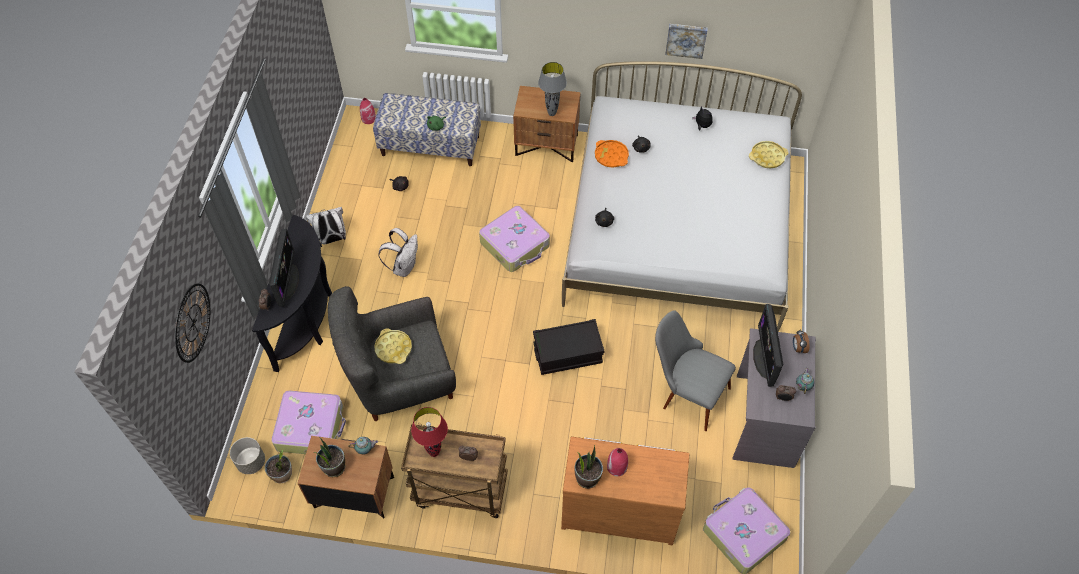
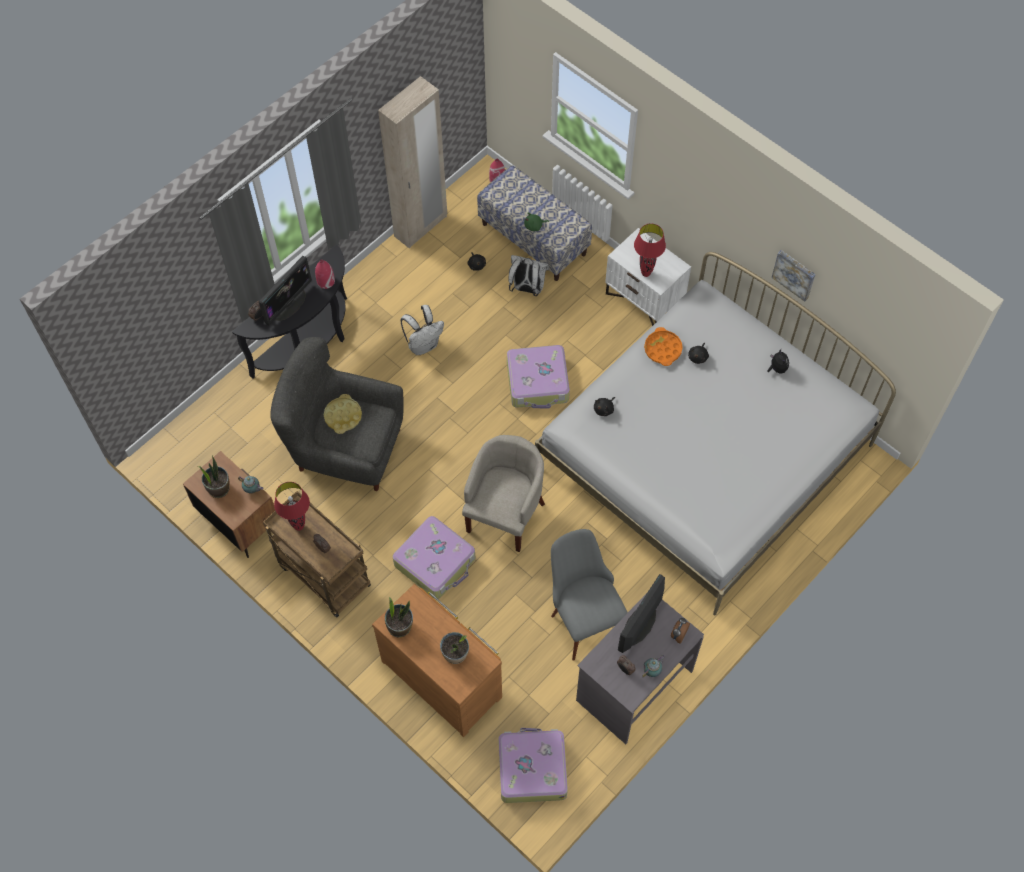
camera: 35 degrees right, 5 degrees up
wall clock [175,284,210,363] -> none
grey planter [230,437,265,474] -> none
potted plant [264,450,292,483] -> potted plant moved to [440,632,469,664]
suitcase [271,391,346,454] -> suitcase moved to [393,516,475,599]
white backpack [306,207,346,247] -> white backpack moved to [508,255,549,296]
brown nightstand [513,86,581,163] -> white nightstand [605,228,691,326]
black storage box [533,319,604,375] -> beige armchair [462,435,545,552]
grey table lamp [538,62,567,116] -> red table lamp [634,223,666,277]
red vase [607,448,628,476] -> red vase moved to [315,259,335,289]
yellow tray [749,141,788,168] -> none
none -> beige wardrobe [378,76,447,249]

